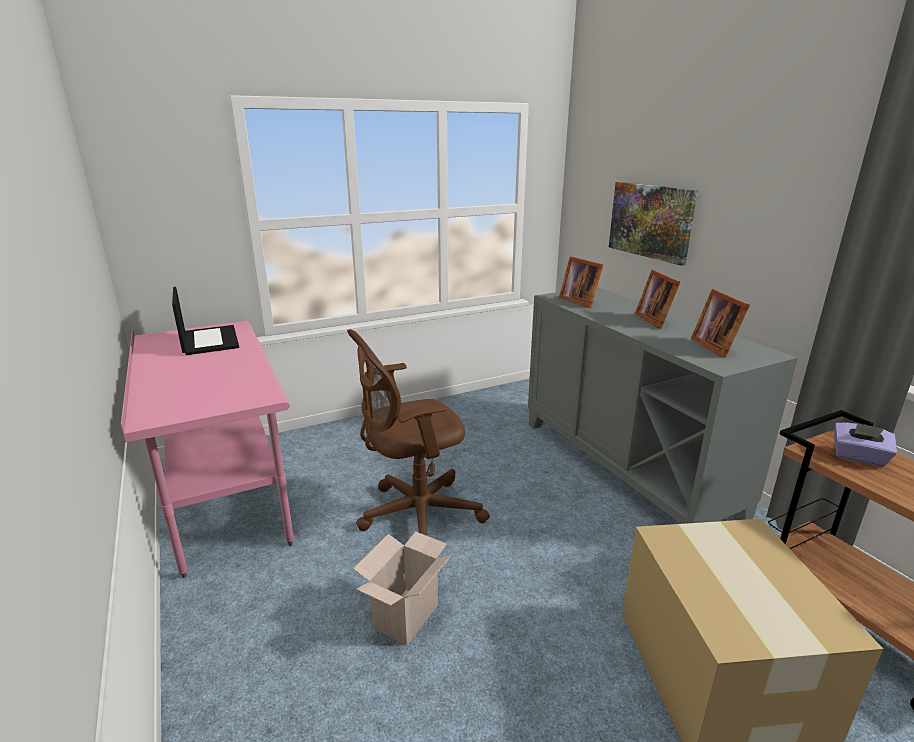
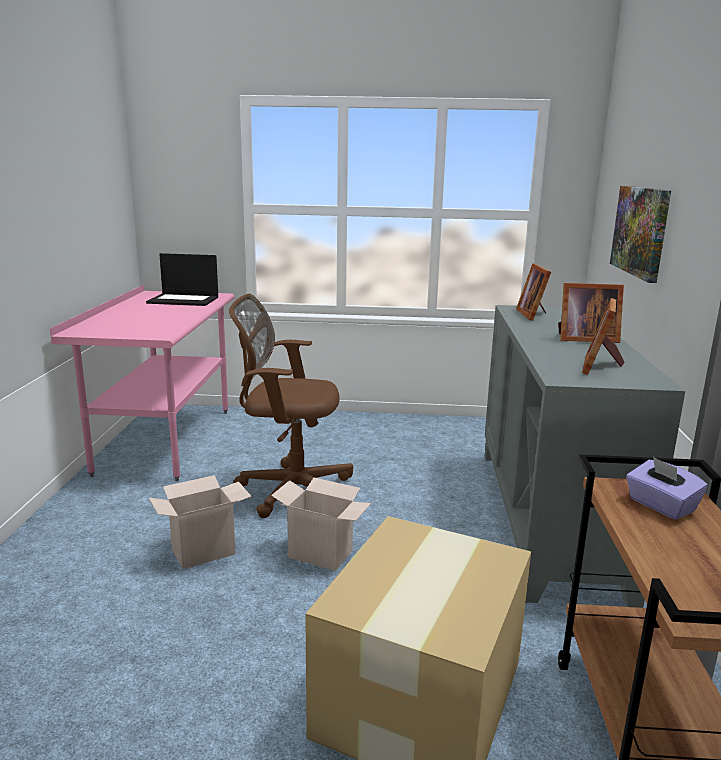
camera: 30 degrees right, 5 degrees down
laptop [172,287,239,355] -> laptop turned 90 degrees clockwise [146,253,218,306]
picture frame [635,270,680,329] -> picture frame turned 105 degrees counterclockwise [558,283,624,343]
none -> cardboard box [271,478,371,571]

